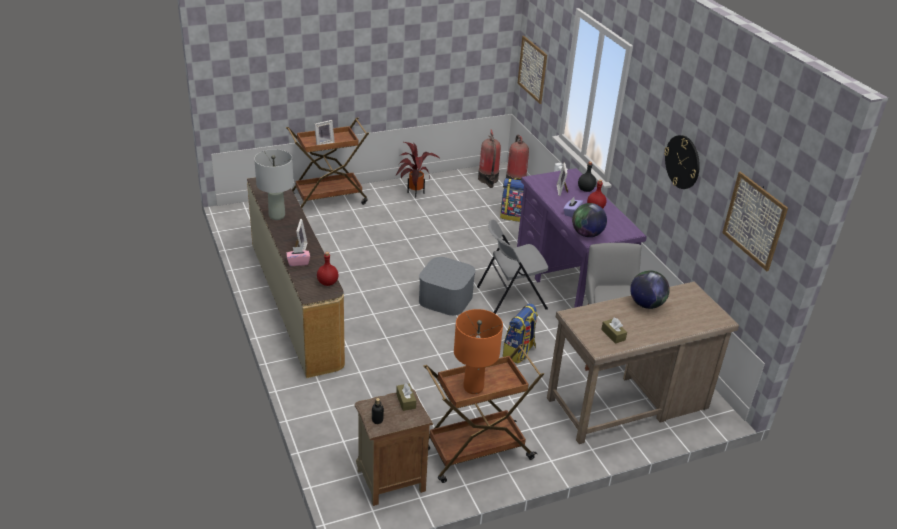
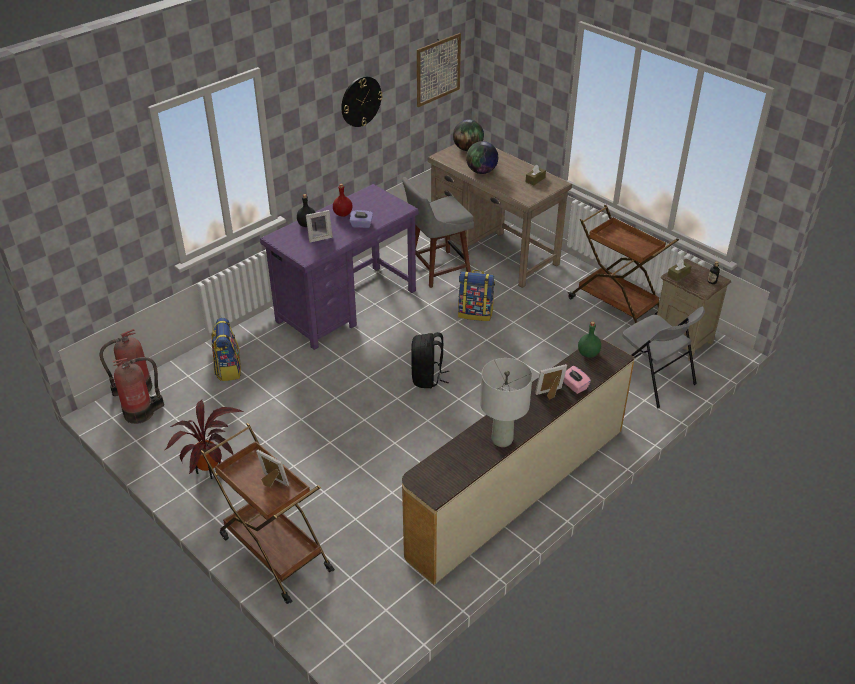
camera: 110 degrees left, 5 degrees up
red bottle [317,252,338,286] -> green bottle [578,321,601,358]
grey storage box [419,257,476,316] -> black backpack [411,332,449,388]
orange table lamp [454,309,503,394] -> none
grey chair [477,219,548,314] -> grey chair moved to [622,307,705,409]
picture [517,36,547,104] -> none
globe [572,203,607,237] -> globe moved to [453,119,484,151]

